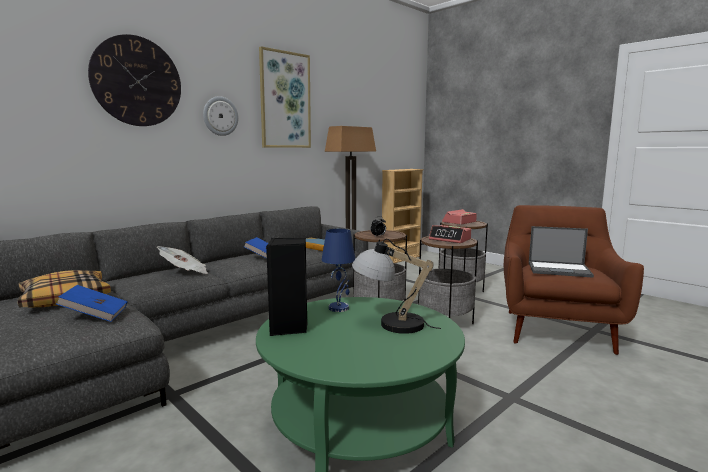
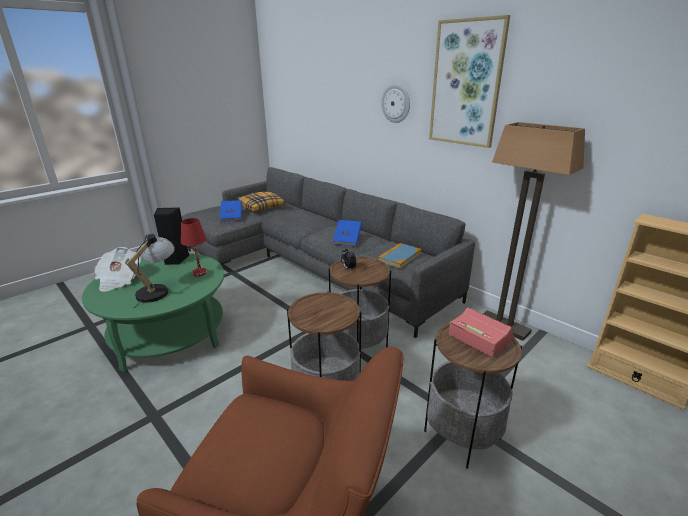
camera: 90 degrees right, 15 degrees up
wall clock [88,34,181,126] -> none
newspaper [157,246,208,274] -> newspaper moved to [94,247,141,292]
blue table lamp [322,229,355,312] -> red table lamp [181,218,207,276]
alarm clock [429,225,471,243] -> none
laptop [529,226,594,278] -> none

